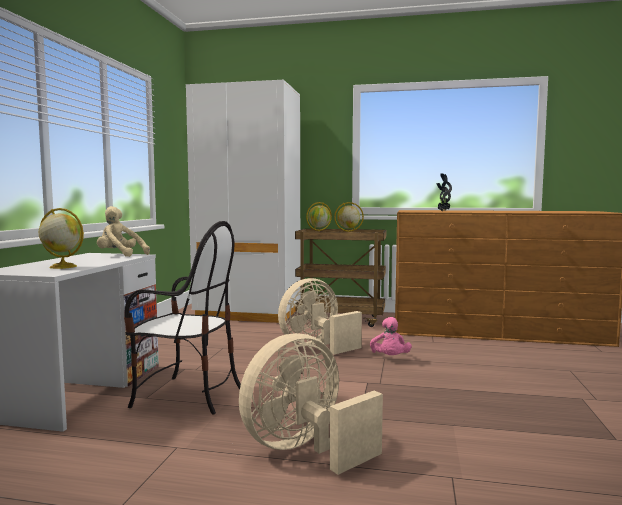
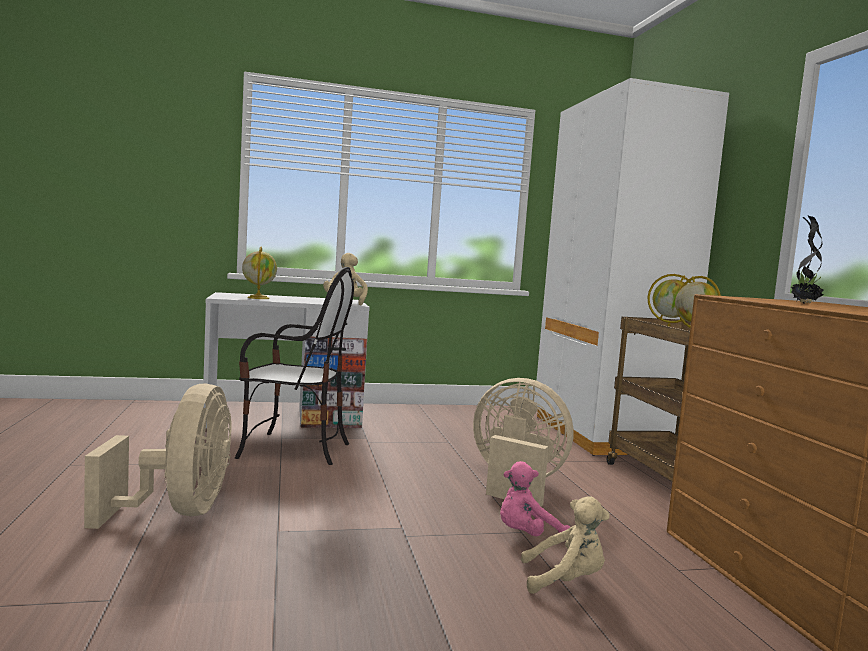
camera: 65 degrees right, 0 degrees up
chair [124,221,241,414] -> chair turned 75 degrees counterclockwise [235,267,354,465]
beige fan [239,333,383,475] -> beige fan turned 60 degrees clockwise [84,383,231,529]
none -> beige plush toy [521,497,610,594]

